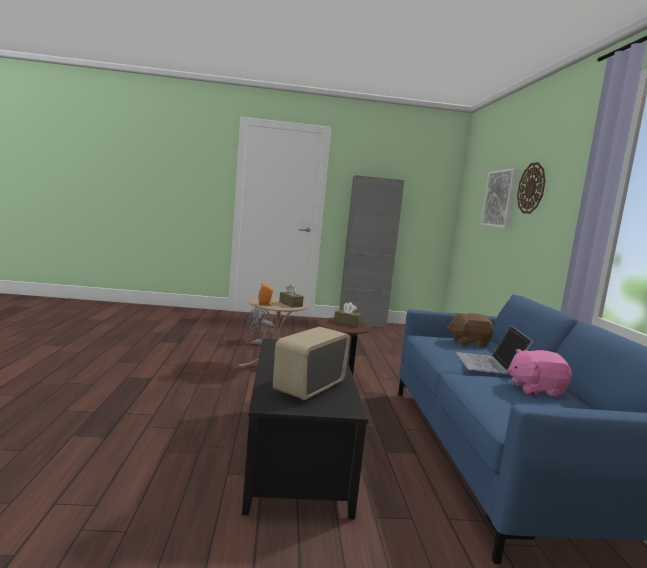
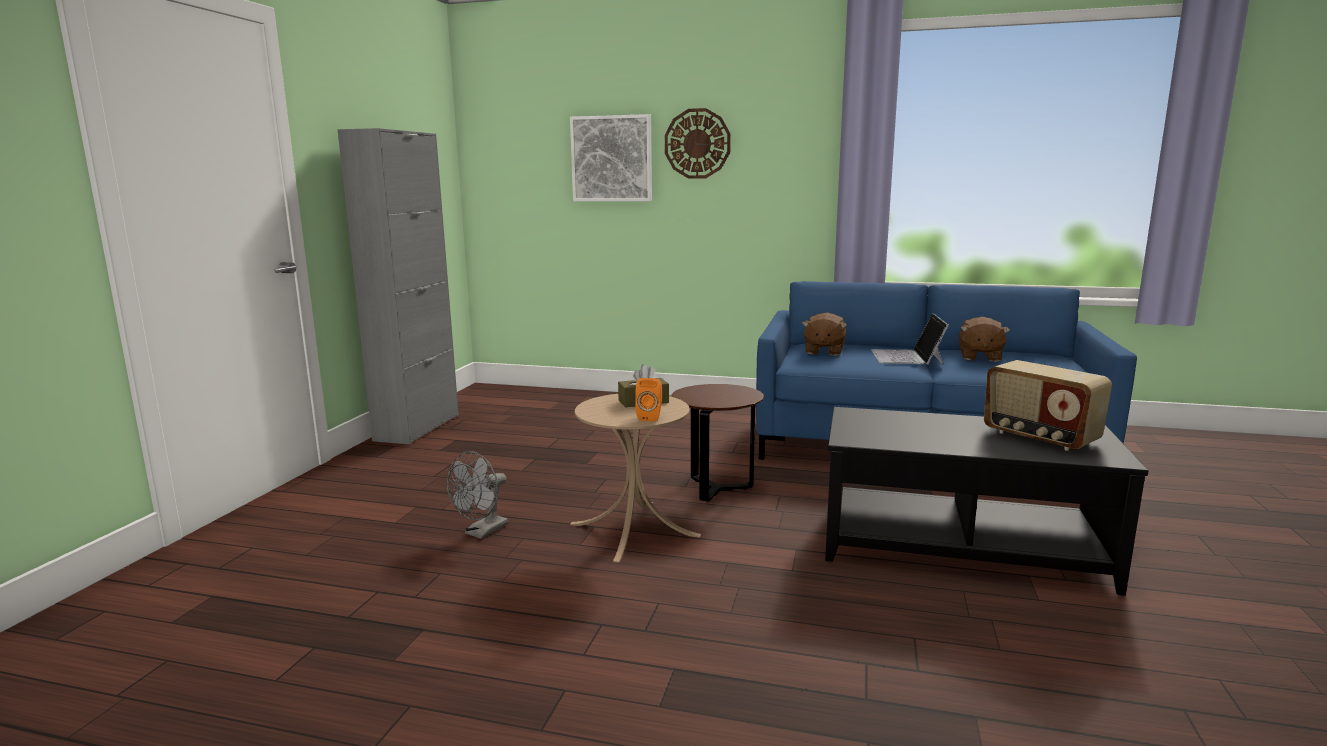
camera: 70 degrees left, 5 degrees up
brown tissue box [334,302,363,327] -> none
laptop [456,326,533,374] -> laptop turned 75 degrees clockwise [871,313,949,365]
pink plush toy [507,349,572,397] -> brown plush toy [959,317,1010,362]

